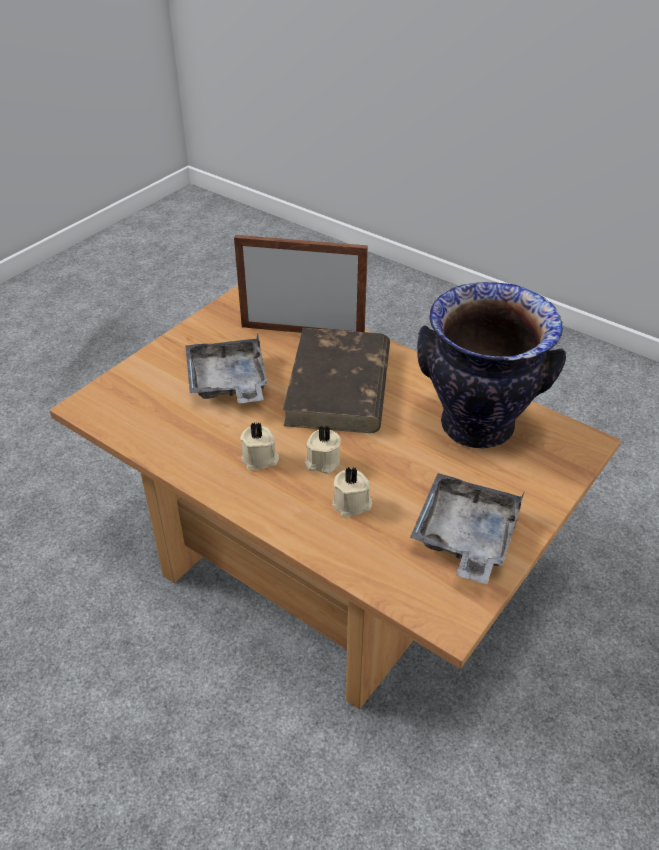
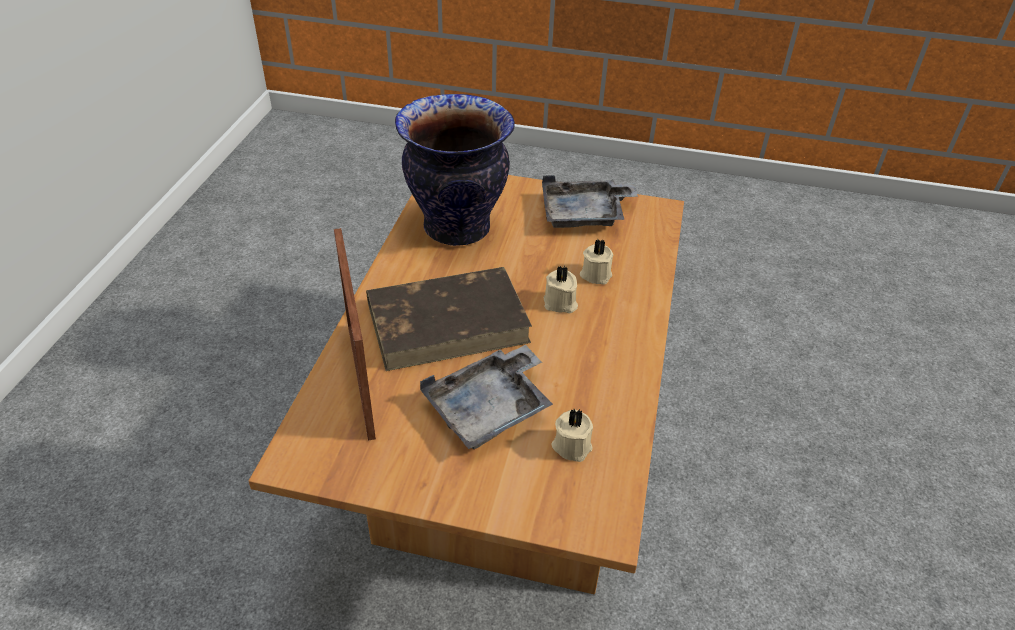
camera: 115 degrees left, 0 degrees up
beige candle [240,422,279,470] -> beige candle moved to [552,409,593,462]

